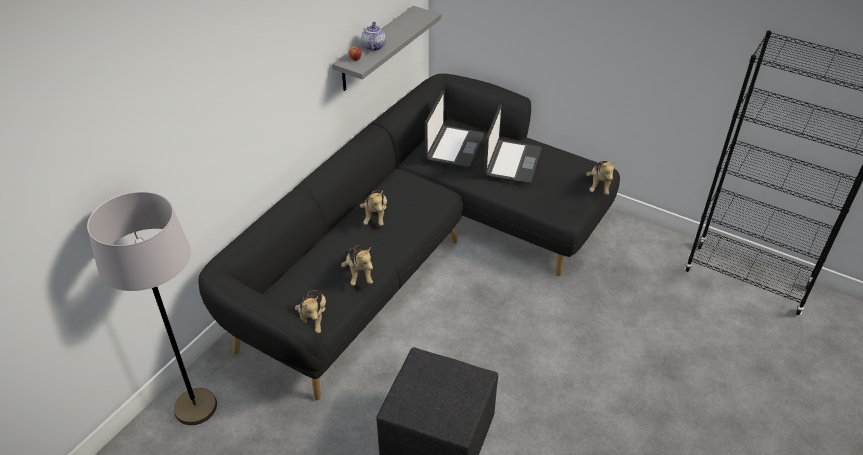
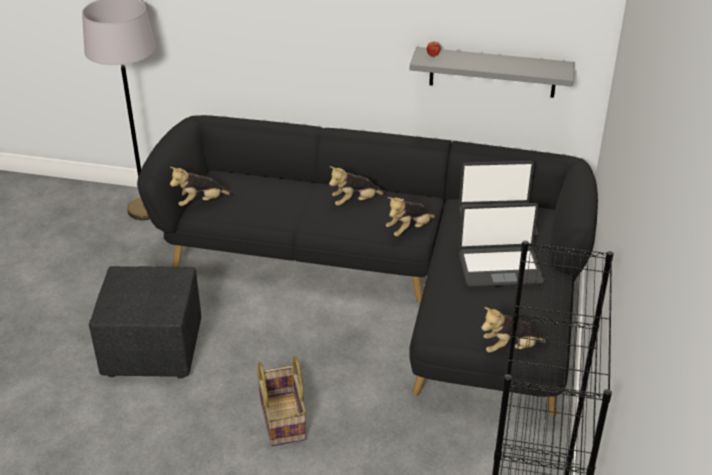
camera: 70 degrees right, 5 degrees down
plush toy [341,246,373,286] -> plush toy moved to [386,197,437,237]
teapot [361,22,386,51] -> none
none -> basket [257,356,306,446]

